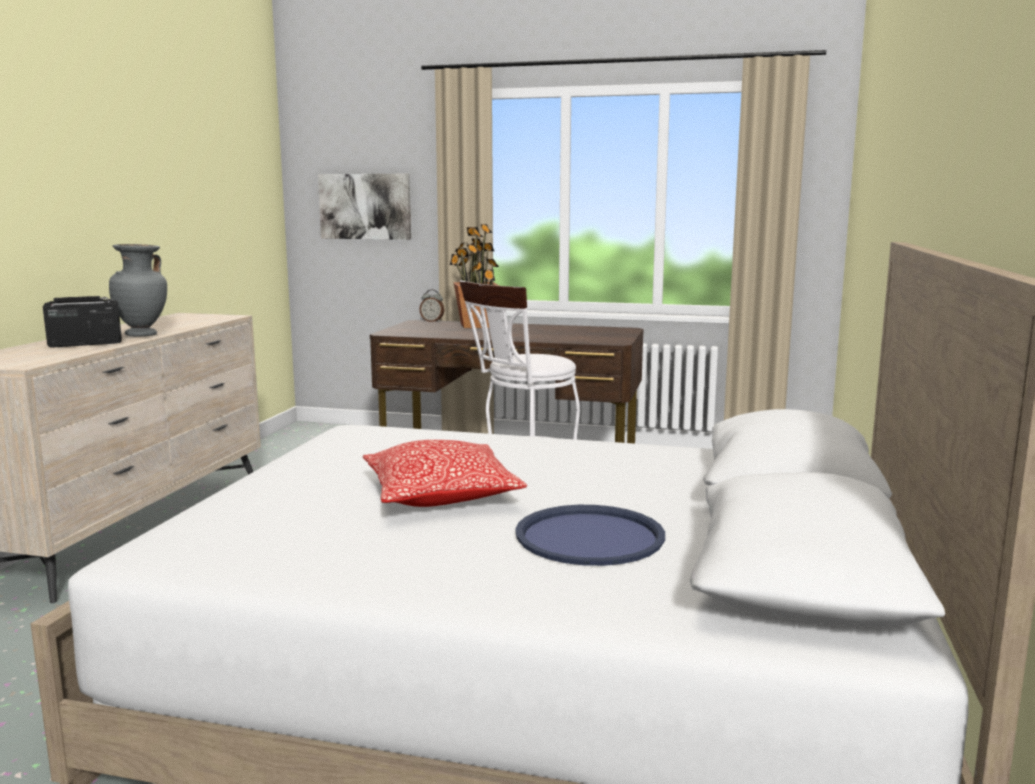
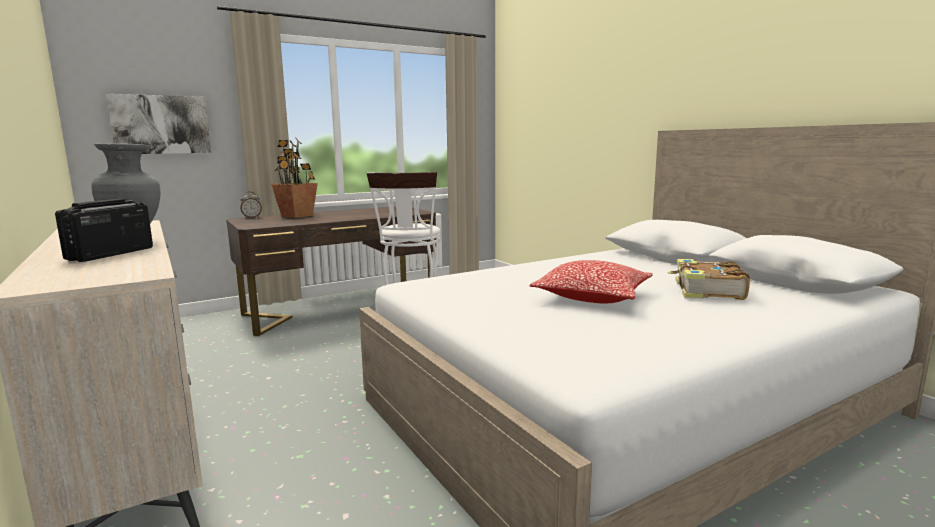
camera: 45 degrees left, 0 degrees up
blue tray [515,505,665,566] -> book [668,259,750,300]

